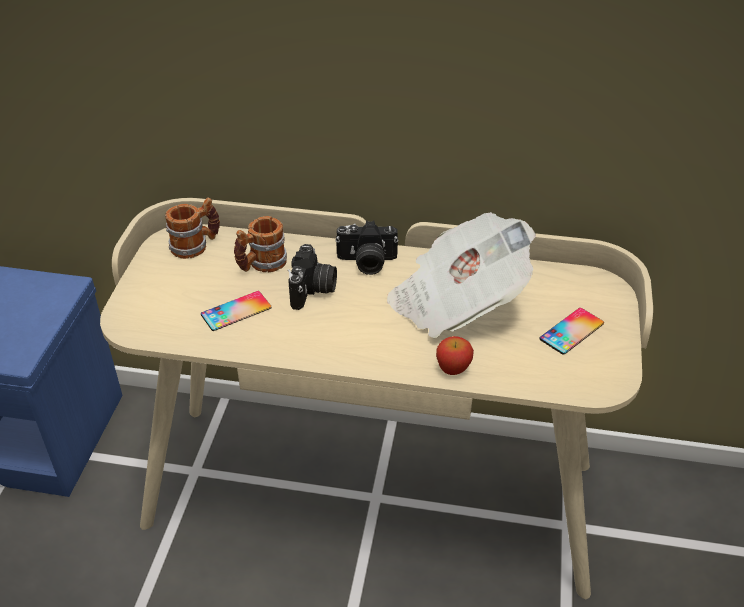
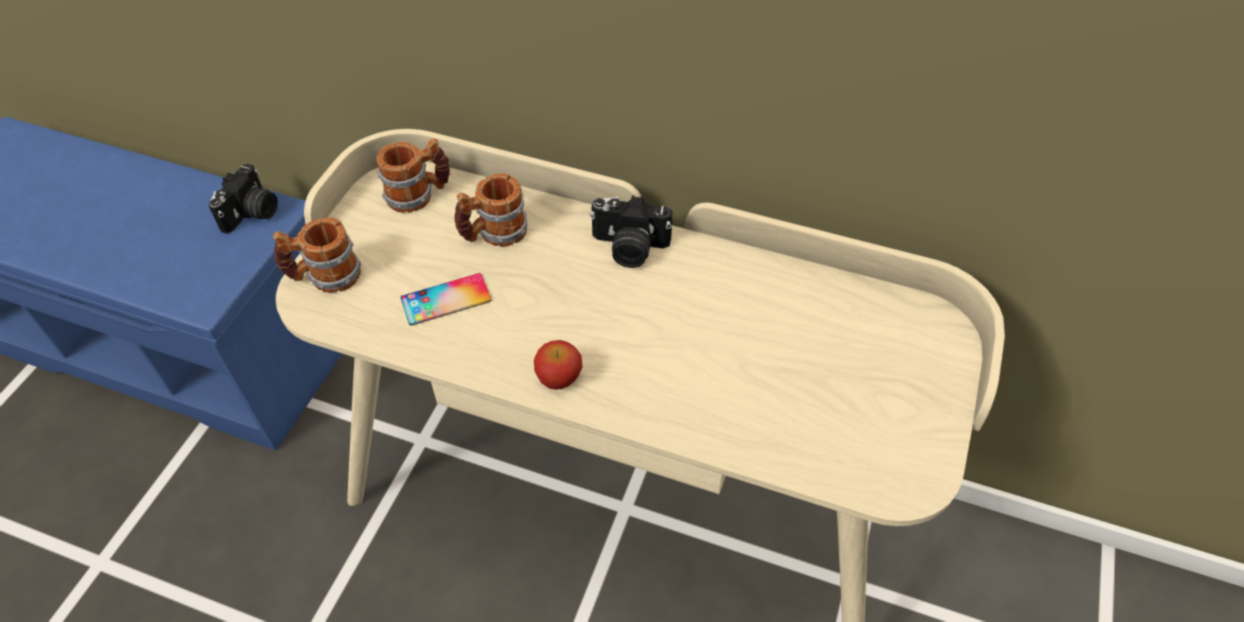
camera: 10 degrees right, 10 degrees up
camera [288,244,337,310] -> camera moved to [209,164,278,234]
newspaper [387,212,536,338] -> none
apple [436,336,474,375] -> apple moved to [534,340,582,390]
phone [539,308,604,355] -> none
none -> mug [273,217,361,293]

